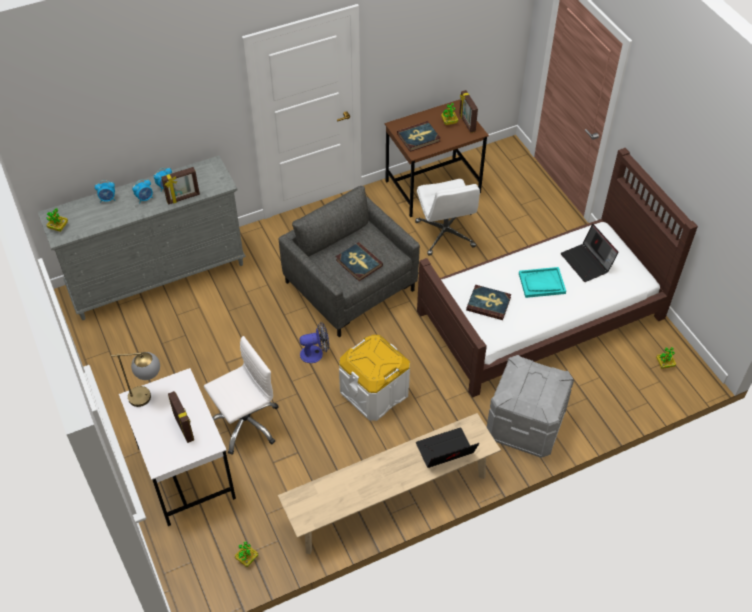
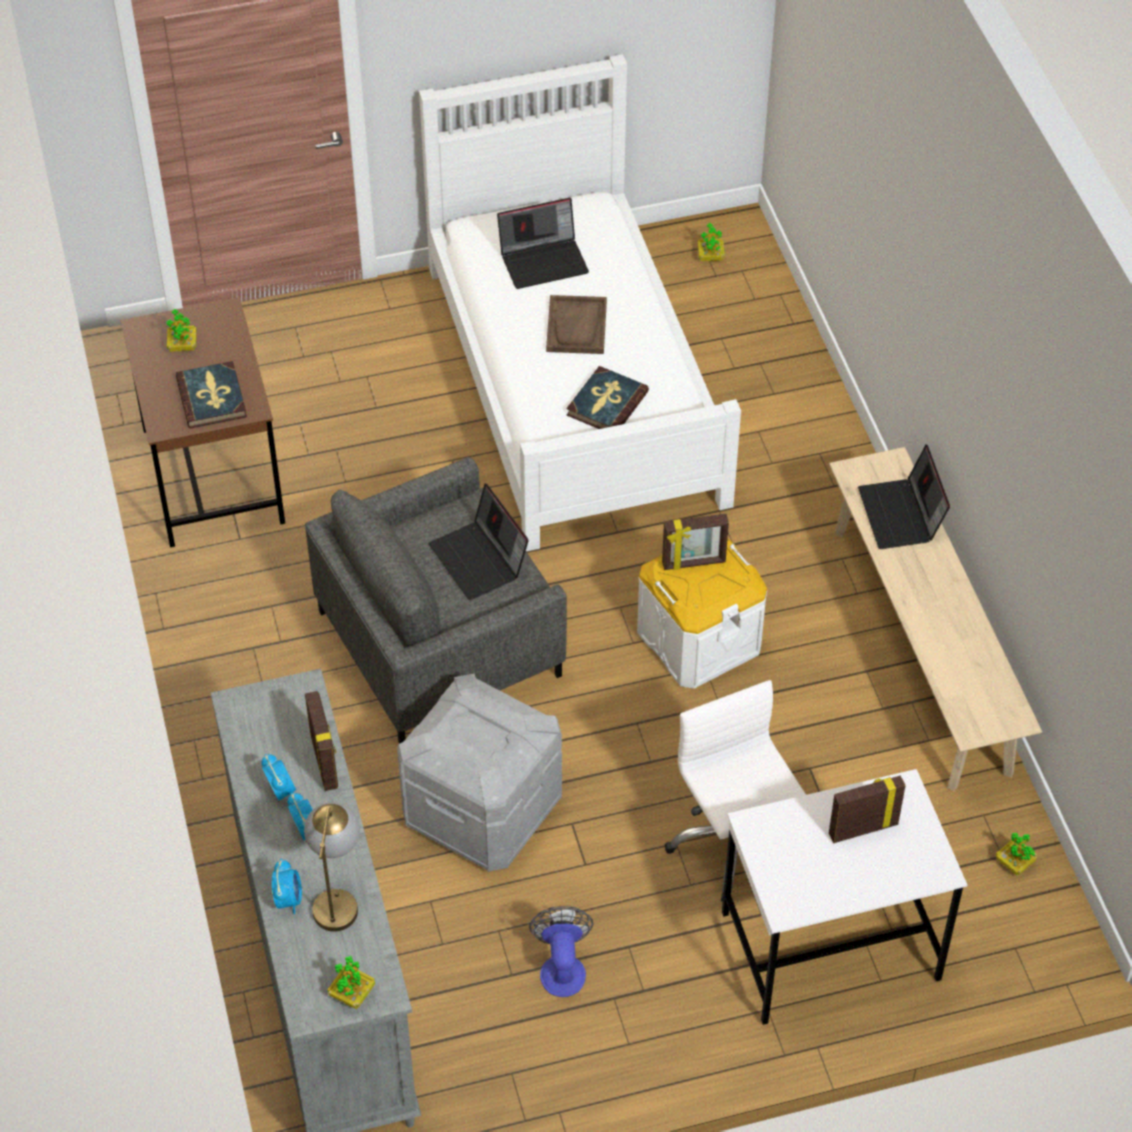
camera: 80 degrees left, 0 degrees up
table lamp [111,352,160,407] -> table lamp moved to [304,802,360,932]
fan [299,322,329,363] -> fan moved to [529,906,593,997]
book [336,242,383,281] -> laptop [428,484,529,600]
white office chair [415,179,480,256] -> none
brown bed [417,148,698,398] -> white bed [419,54,741,551]
picture frame [459,90,478,133] -> picture frame moved to [662,514,729,570]
grey storage box [487,355,574,458] -> grey storage box moved to [397,674,562,872]
turquoise tray [519,267,566,298] -> brown tray [546,295,607,354]

